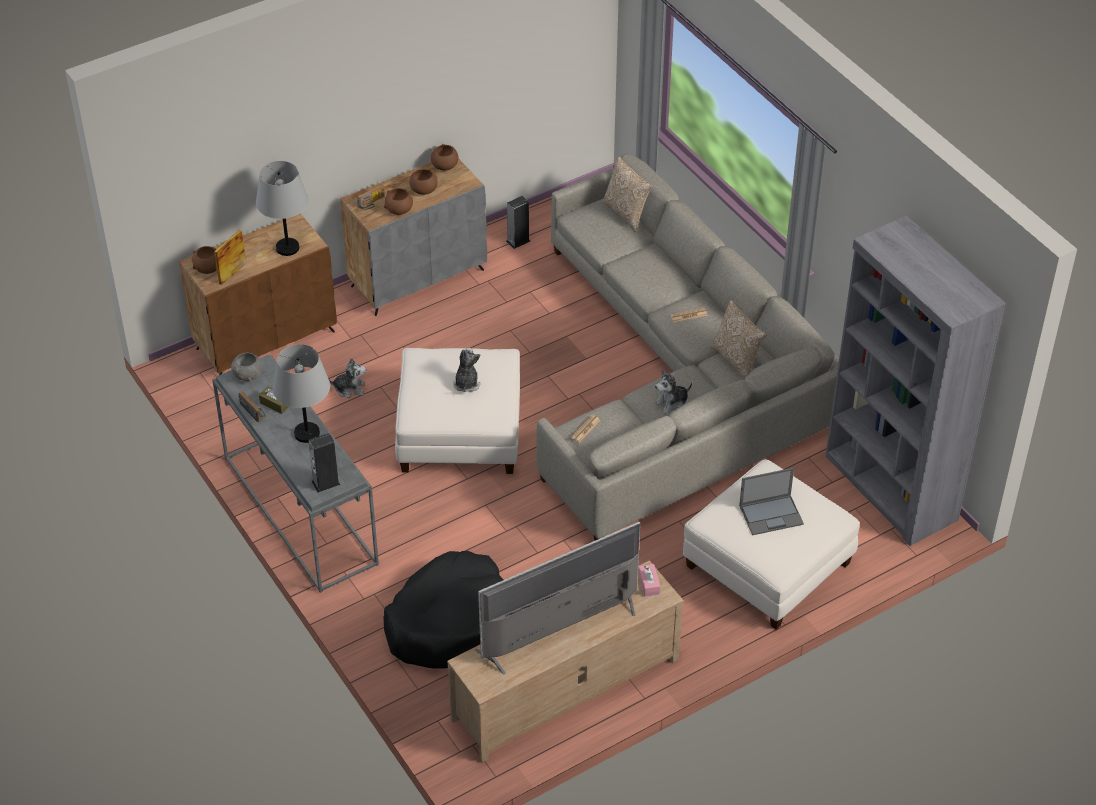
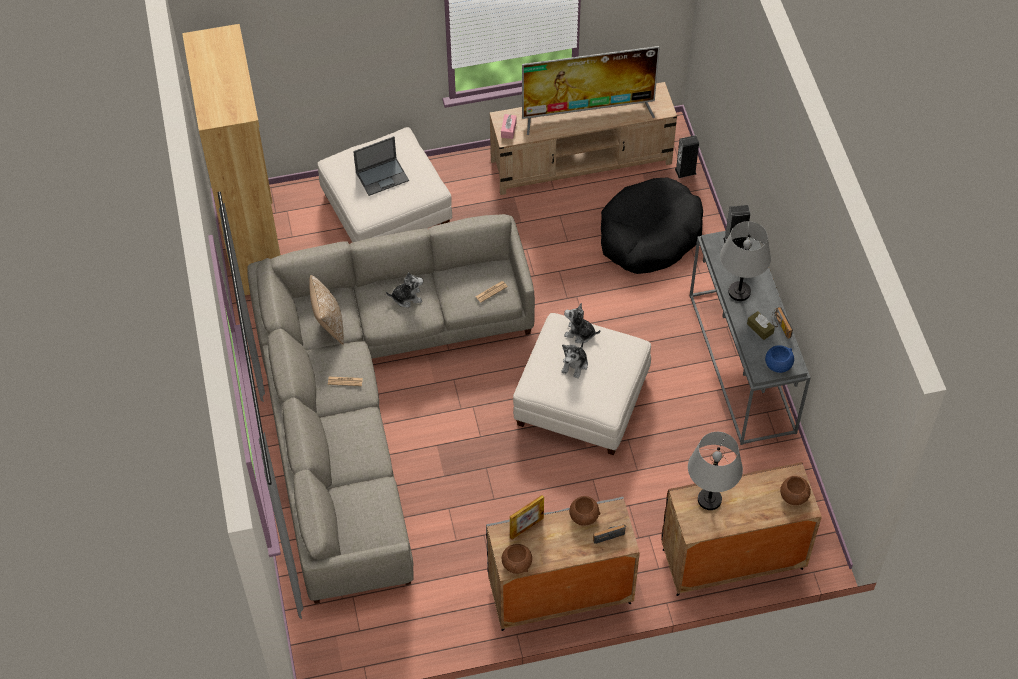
camera: 160 degrees left, 10 degrees up
picture frame [214,230,246,285] -> picture frame moved to [510,495,544,540]
grey bowl [231,353,262,382] -> blue bowl [765,345,794,373]
plush toy [329,358,366,398] -> plush toy moved to [564,303,600,343]
brown bowl [409,169,438,195] -> none
speaker [506,196,530,249] -> speaker moved to [675,135,699,178]
pillow [602,157,652,232] -> none
laptop [739,468,804,535] -> laptop turned 150 degrees clockwise [353,136,409,196]
grey bookcase [826,216,1005,546] -> brown bookcase [182,24,280,295]

